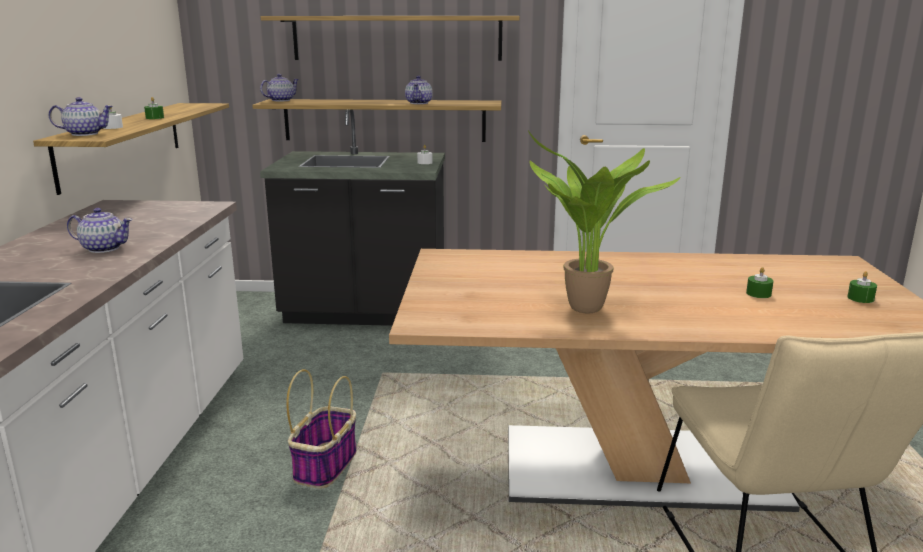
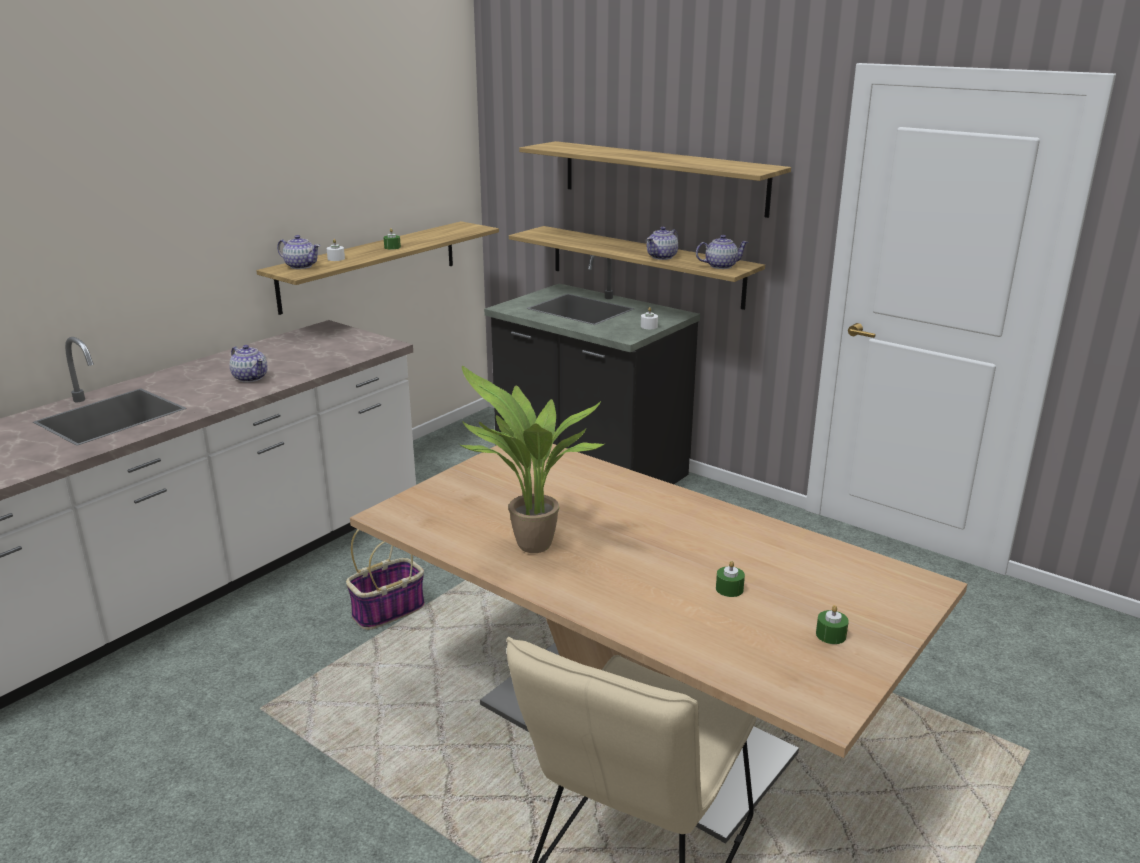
camera: 35 degrees right, 5 degrees up
teapot [260,74,299,101] -> teapot moved to [696,235,748,269]

